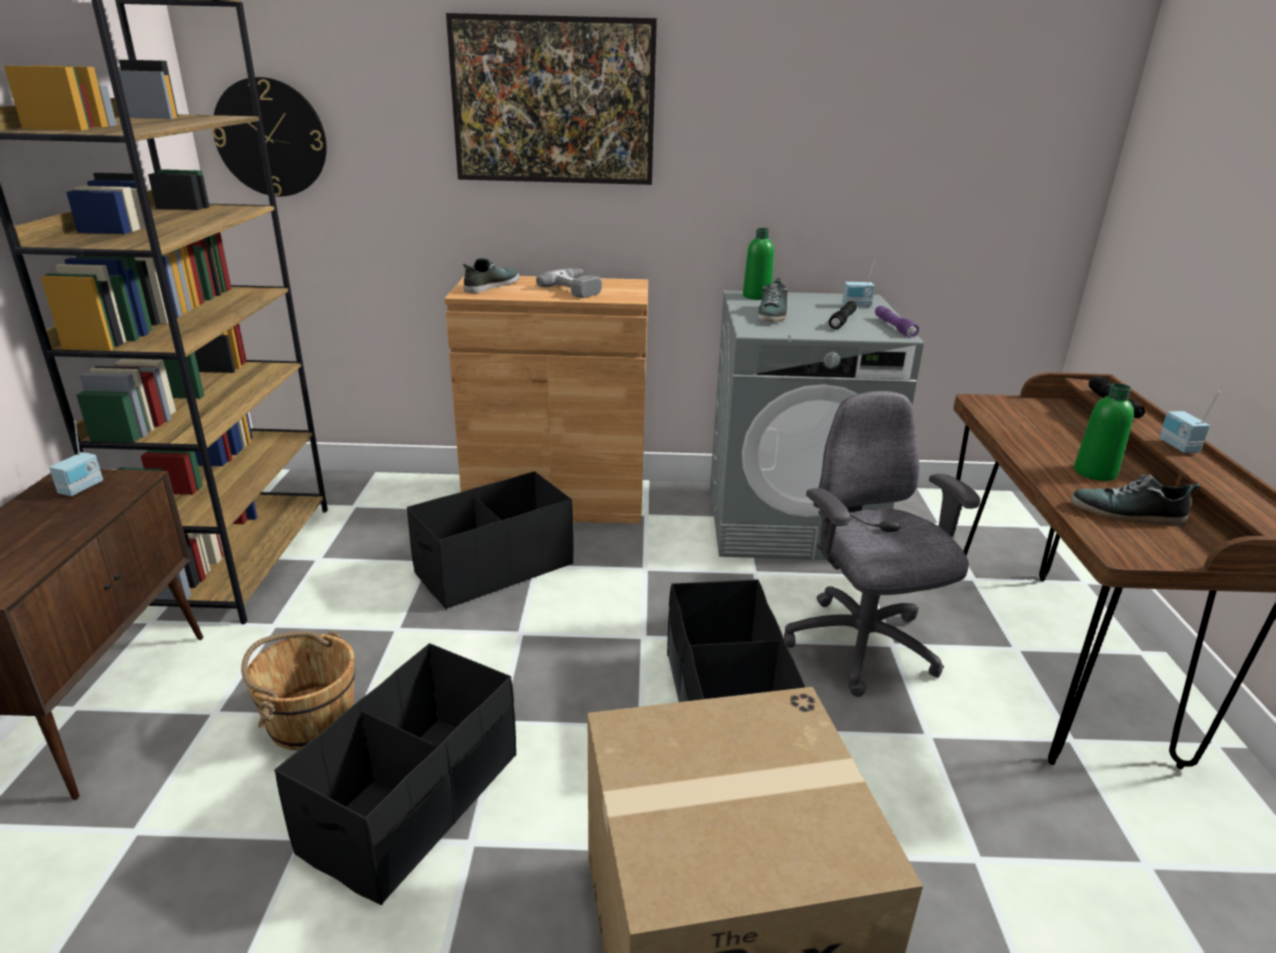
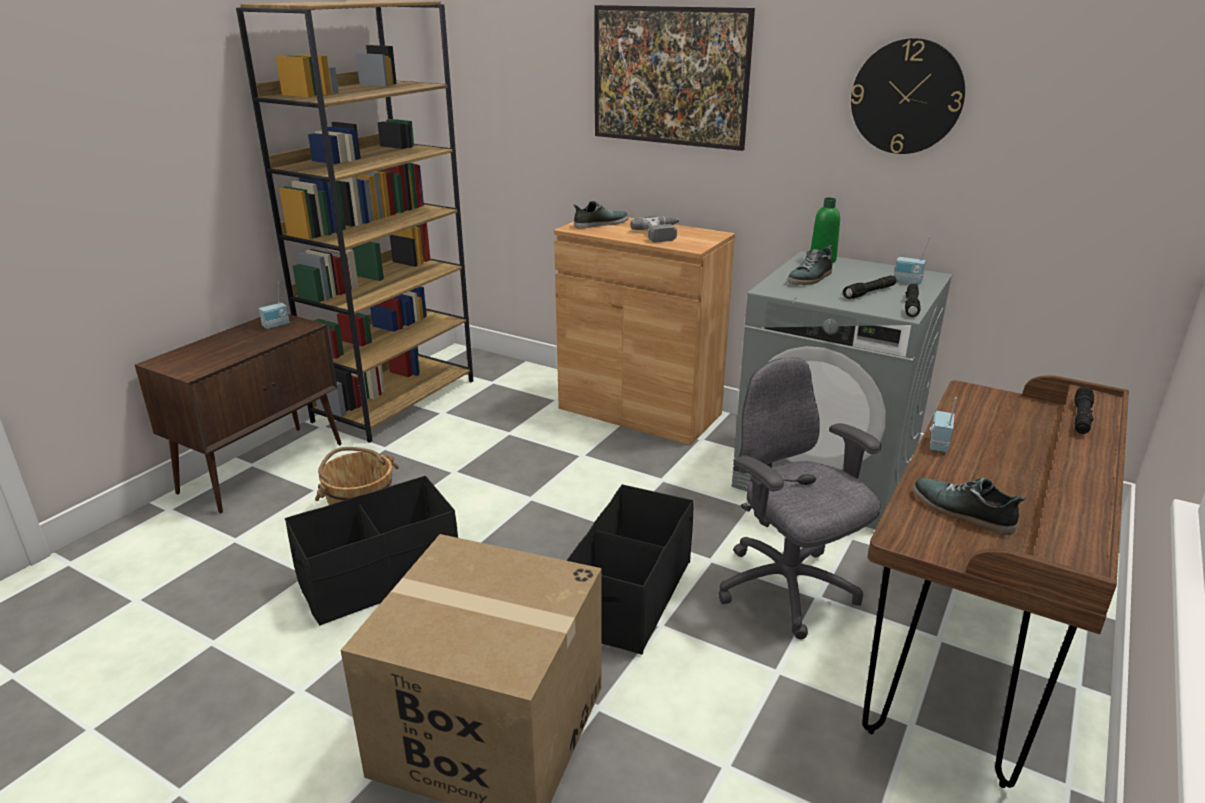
camera: 30 degrees right, 0 degrees up
wall clock [212,77,327,196] -> wall clock moved to [851,38,965,154]
black storage box [407,471,574,609] -> none
grey office chair [784,391,980,697] -> grey office chair turned 45 degrees counterclockwise [719,357,881,639]
purple flashlight [875,306,919,338] -> black flashlight [905,284,920,317]
green bottle [1074,383,1134,481] -> none
radio [1159,391,1220,454] -> radio moved to [930,397,957,453]

